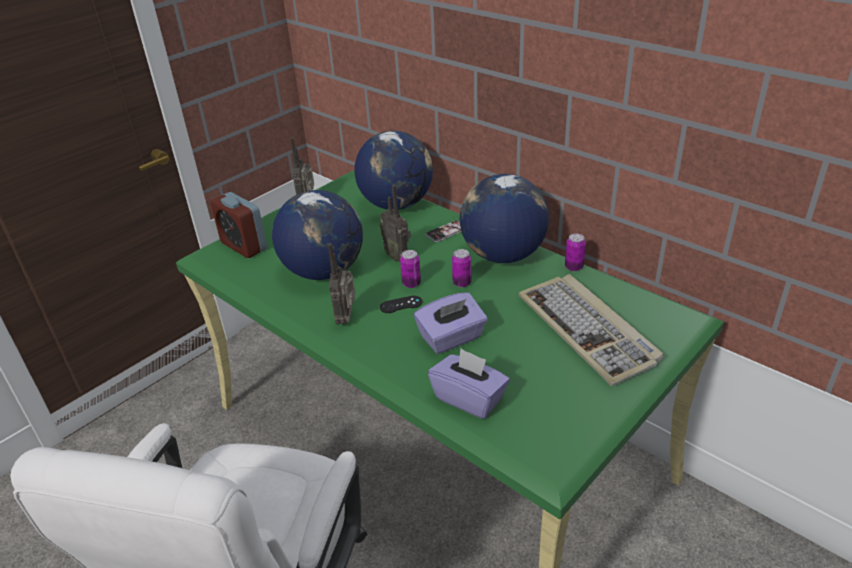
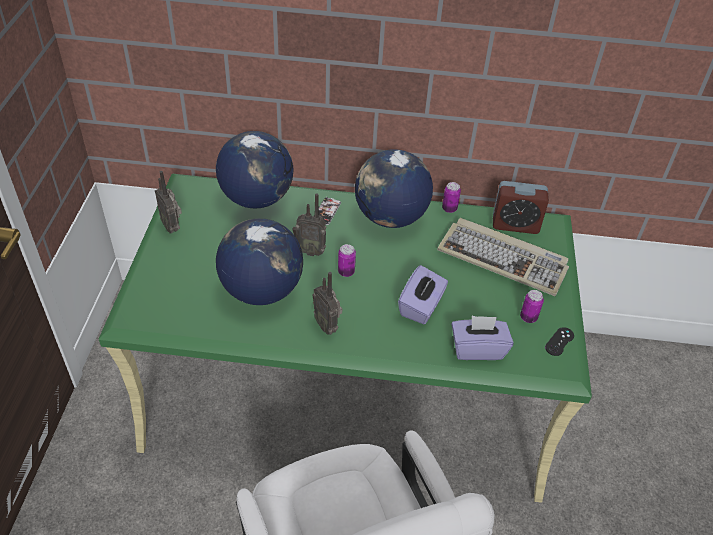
camera: 40 degrees left, 10 degrees up
alarm clock [210,192,267,258] -> alarm clock moved to [493,181,549,234]
black game controller [380,296,422,313] -> black game controller moved to [545,327,574,356]
can [452,249,472,287] -> can moved to [520,290,544,323]

